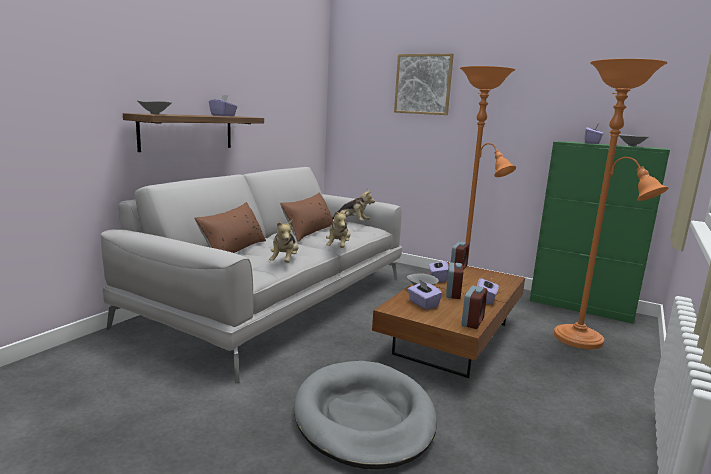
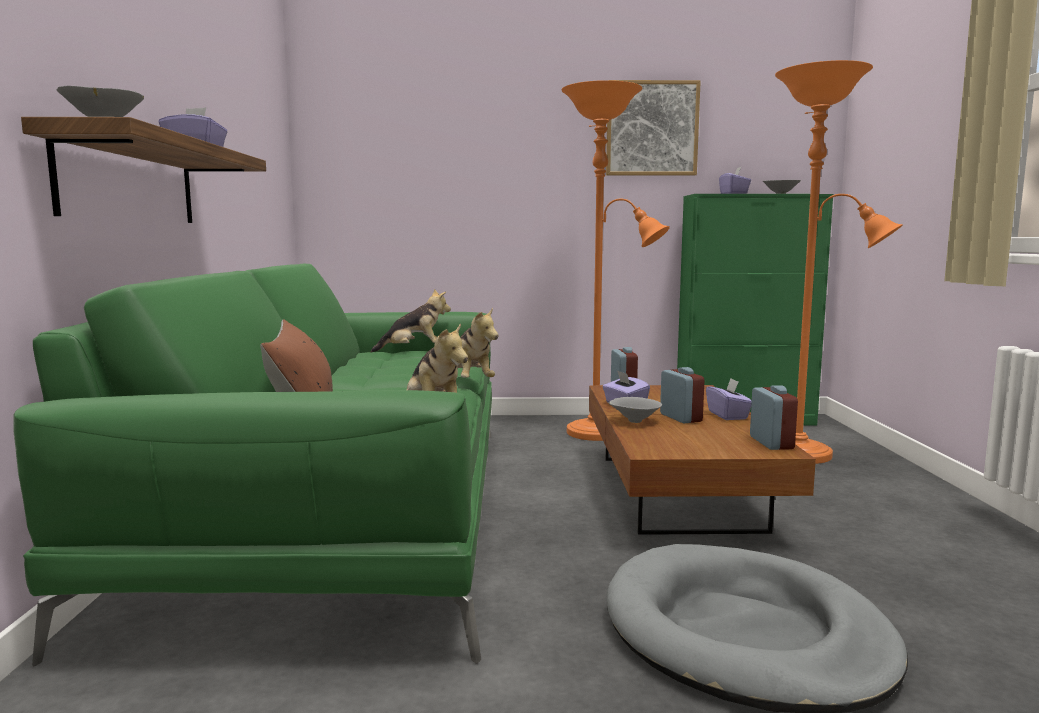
camera: 30 degrees left, 5 degrees down
grey sofa [100,167,402,383] -> green sofa [13,264,492,667]
brown pillow [280,192,333,242] -> none
picture [394,53,454,115] -> picture moved to [606,80,701,176]
purple tissue box [408,279,442,309] -> none

